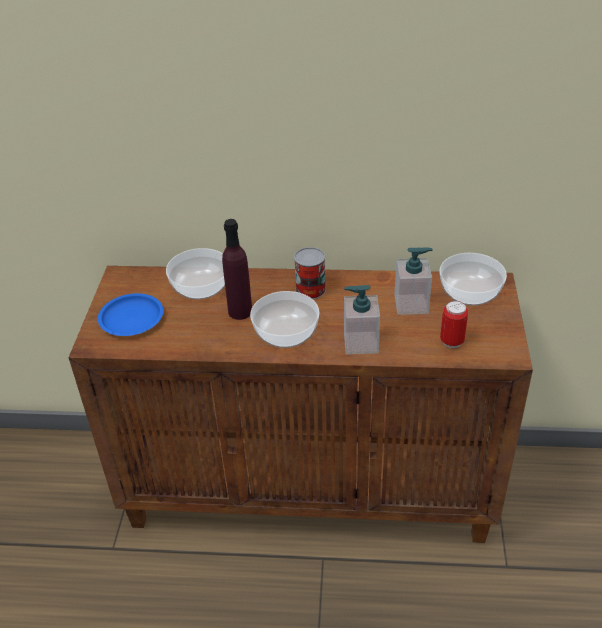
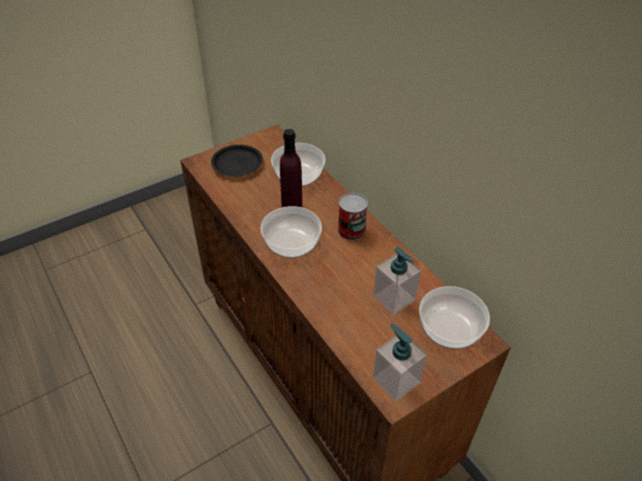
camera: 50 degrees right, 5 degrees up
blue plate [98,293,163,336] -> black plate [211,145,263,177]
soap dispenser [344,285,380,355] -> soap dispenser moved to [373,323,427,401]
can [440,301,468,348] -> none

